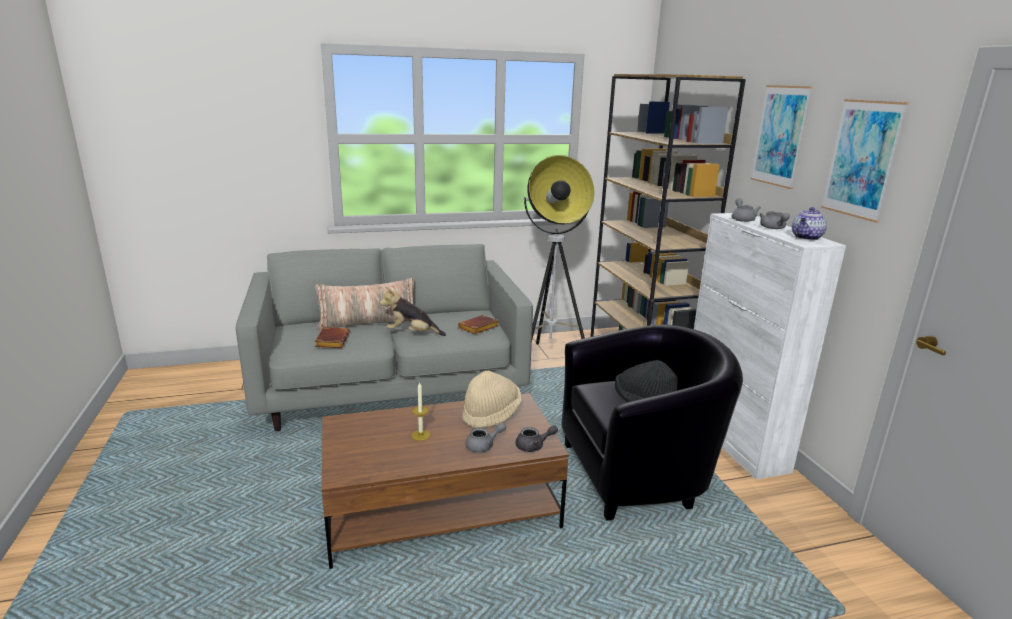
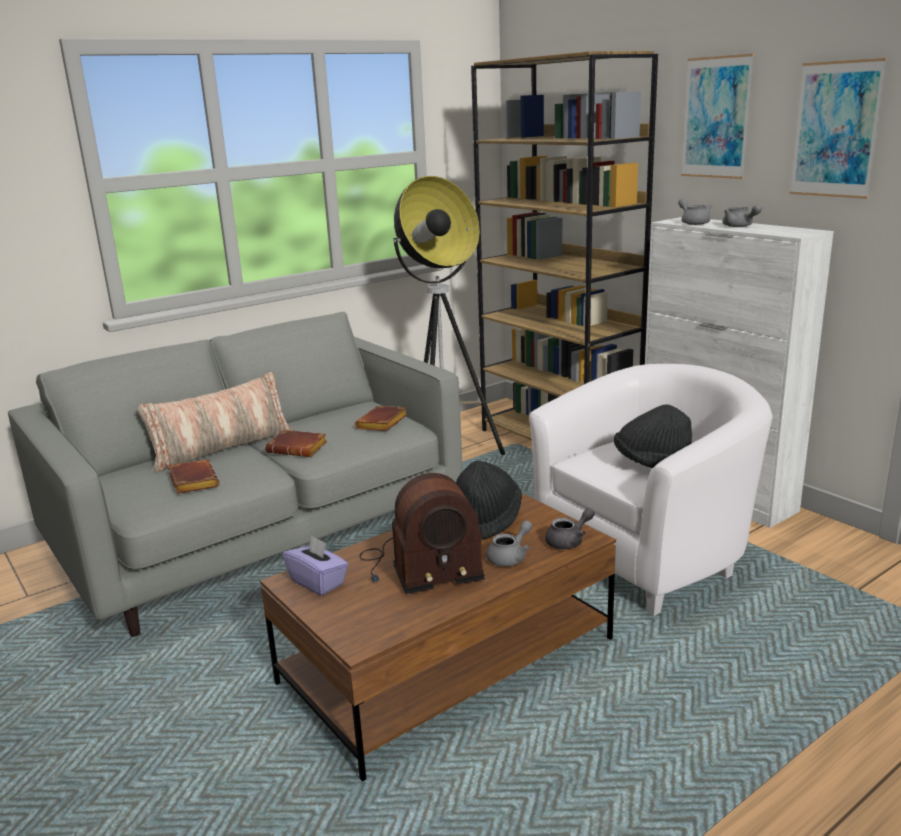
camera: 20 degrees left, 0 degrees up
plush toy [380,286,446,336] -> brown book [265,430,327,457]
candle [412,382,430,441] -> radio [360,473,485,594]
beige hat [462,371,522,428] -> black hat [456,460,522,539]
black armchair [562,325,743,521] -> white armchair [529,364,773,616]
teapot [792,207,827,240] -> none
none -> purple tissue box [282,535,348,595]

